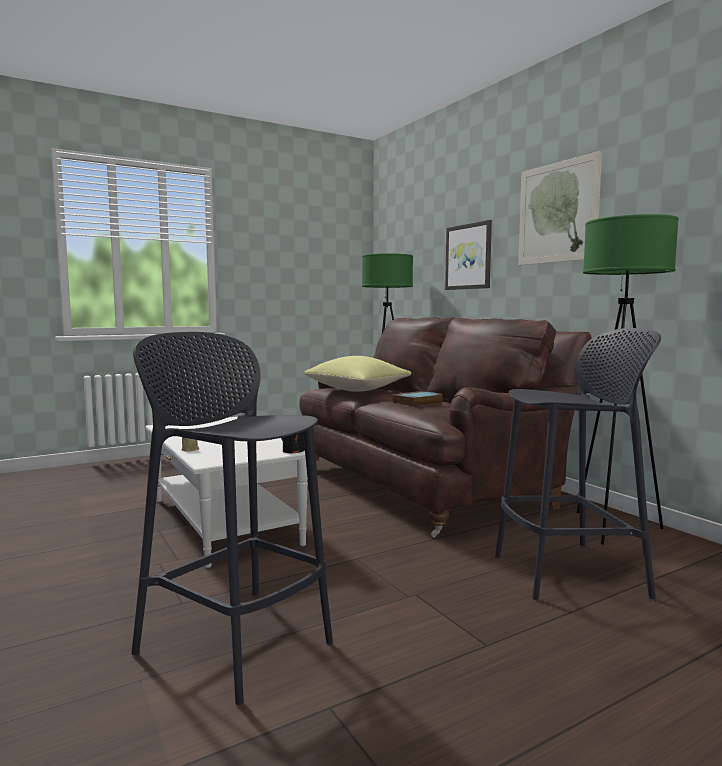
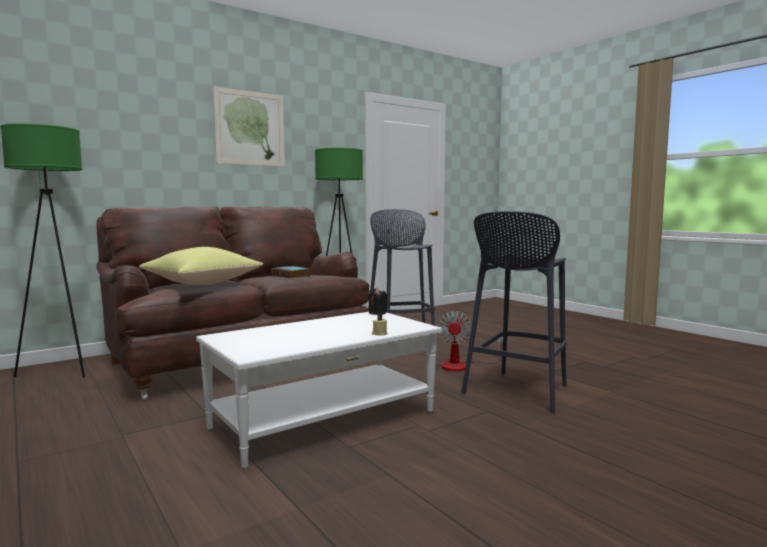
camera: 95 degrees left, 0 degrees up
picture [445,220,492,290] -> none
none -> fan [438,311,503,371]

